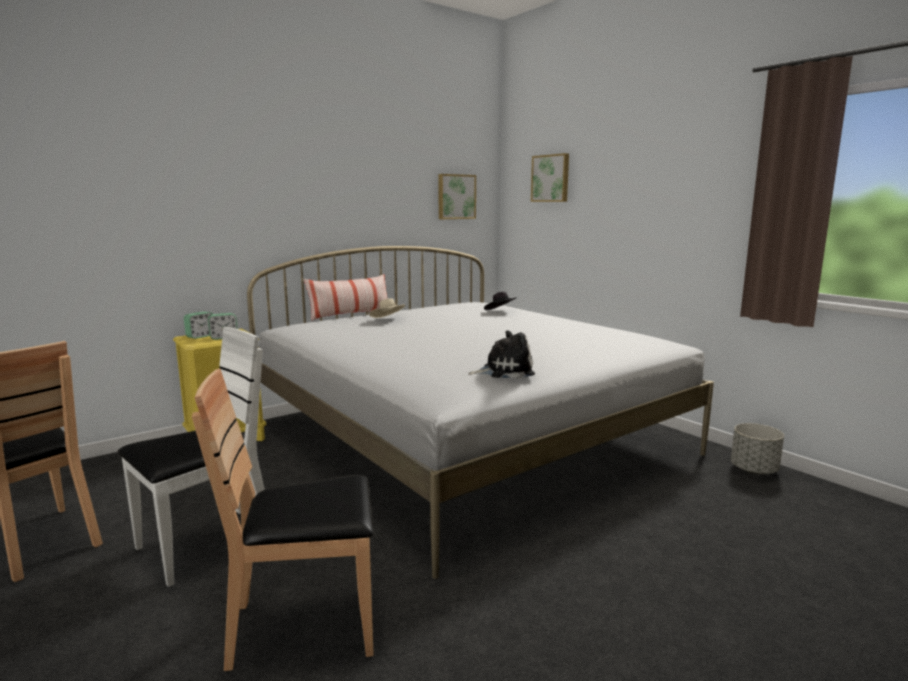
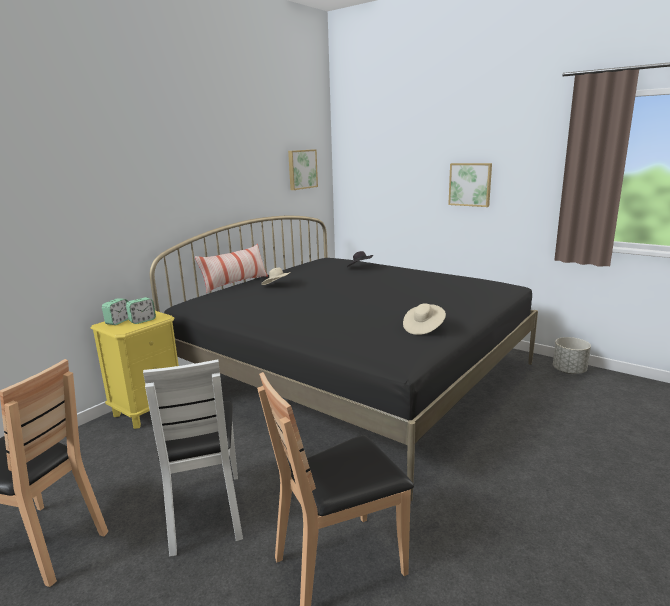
camera: 15 degrees left, 5 degrees up
white chair [117,327,265,587] -> white chair turned 135 degrees clockwise [143,359,243,556]
white bed [247,246,714,579] -> black bed [150,216,538,501]
plush toy [468,330,535,379] -> beige hat [403,303,446,335]
picture [531,153,569,202] -> picture moved to [448,163,492,207]

